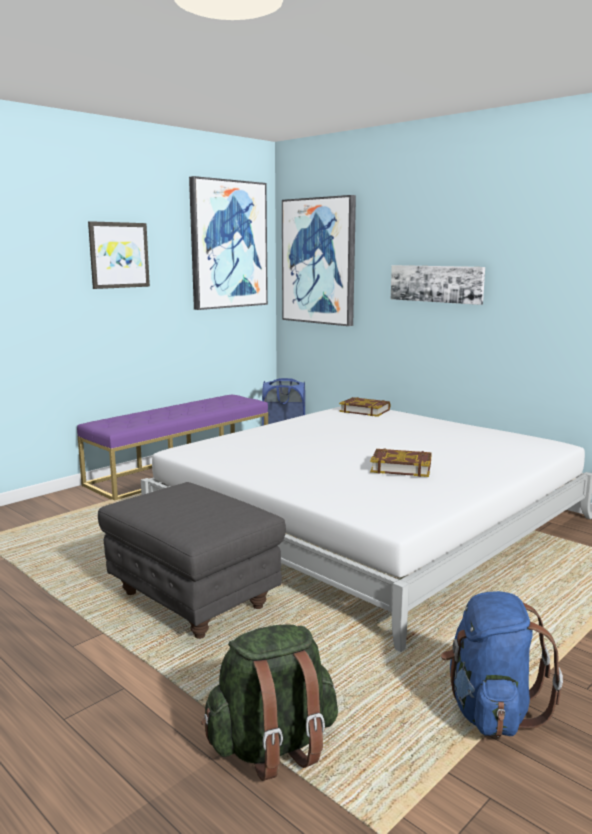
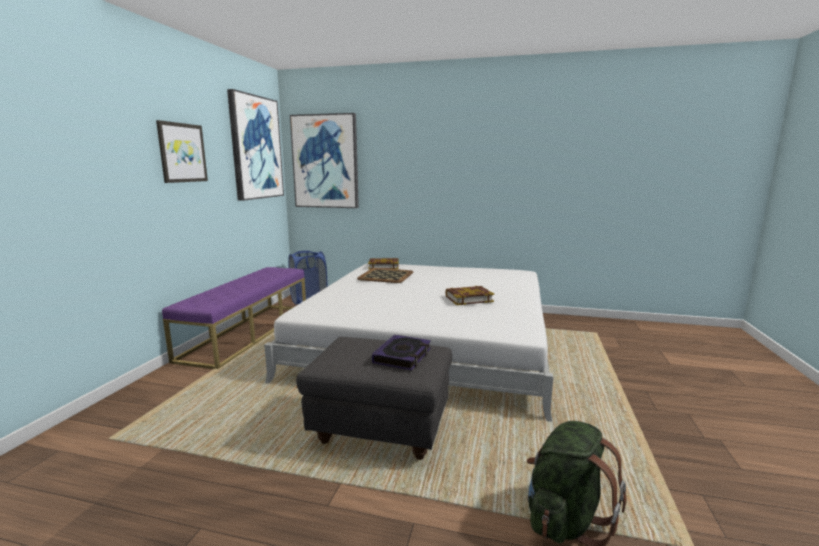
camera: 30 degrees left, 0 degrees up
picture [391,265,485,305] -> none
blue backpack [441,591,563,737] -> none
none -> tray [357,268,413,283]
none -> book [372,335,431,370]

